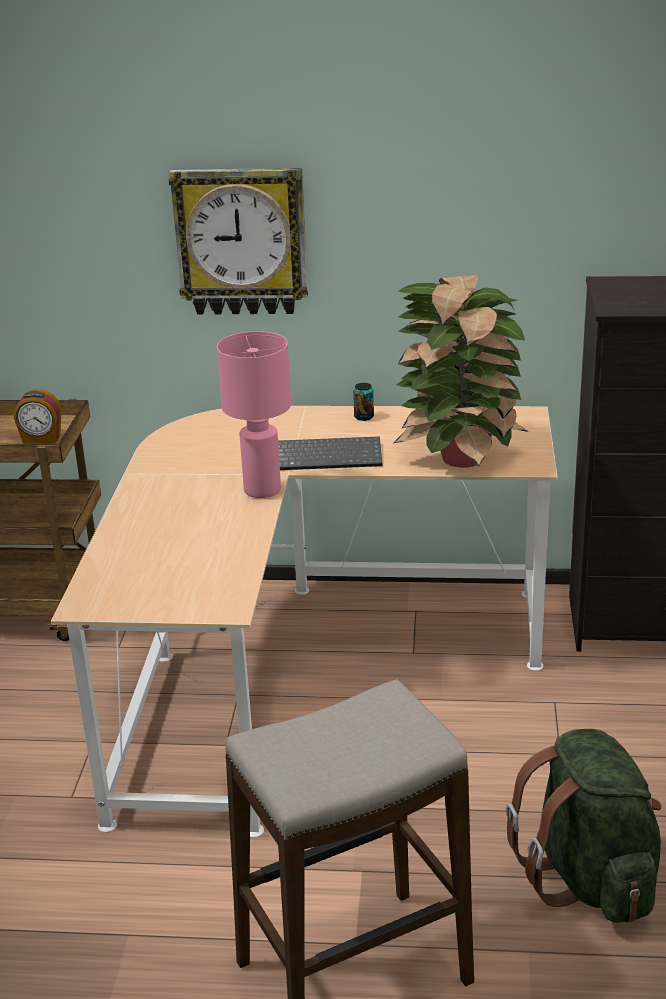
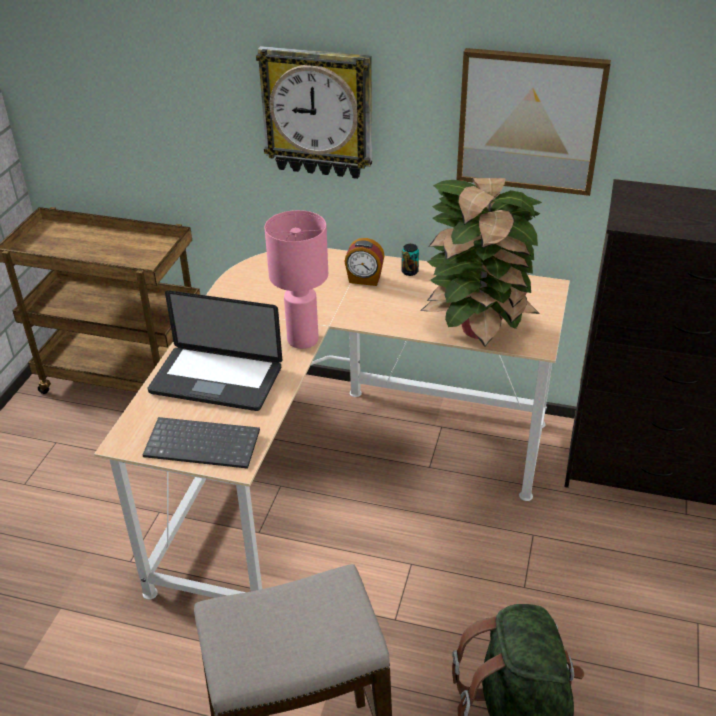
camera: 10 degrees right, 10 degrees up
alarm clock [14,389,61,444] -> alarm clock moved to [344,238,385,286]
keyboard [278,436,383,470] -> keyboard moved to [143,417,260,469]
none -> laptop [148,290,282,411]
none -> picture [457,48,611,196]

